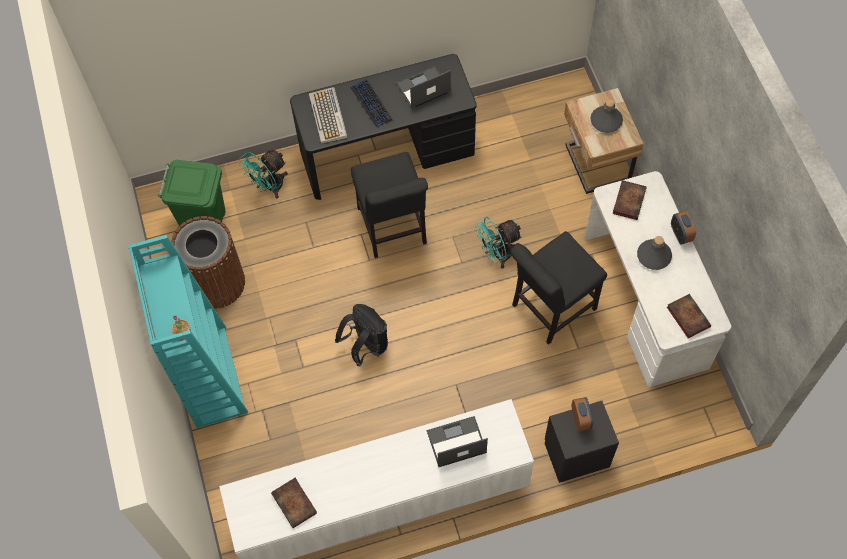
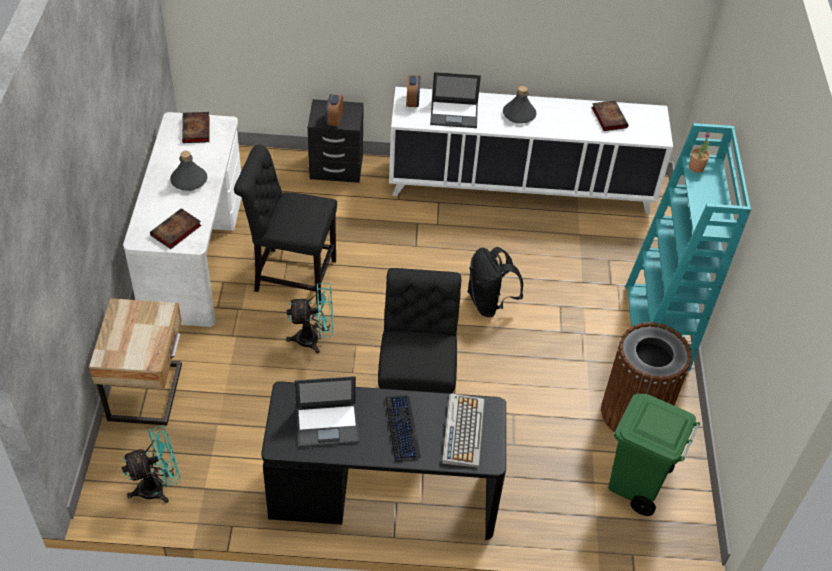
camera: 165 degrees left, 15 degrees down
turquoise fan [239,149,288,198] -> turquoise fan moved to [122,426,180,503]
black chair [510,231,607,345] -> black chair turned 150 degrees counterclockwise [234,145,337,305]
grey bottle [590,99,623,133] -> grey bottle moved to [503,86,537,124]
alarm clock [671,211,696,245] -> alarm clock moved to [406,75,420,107]

